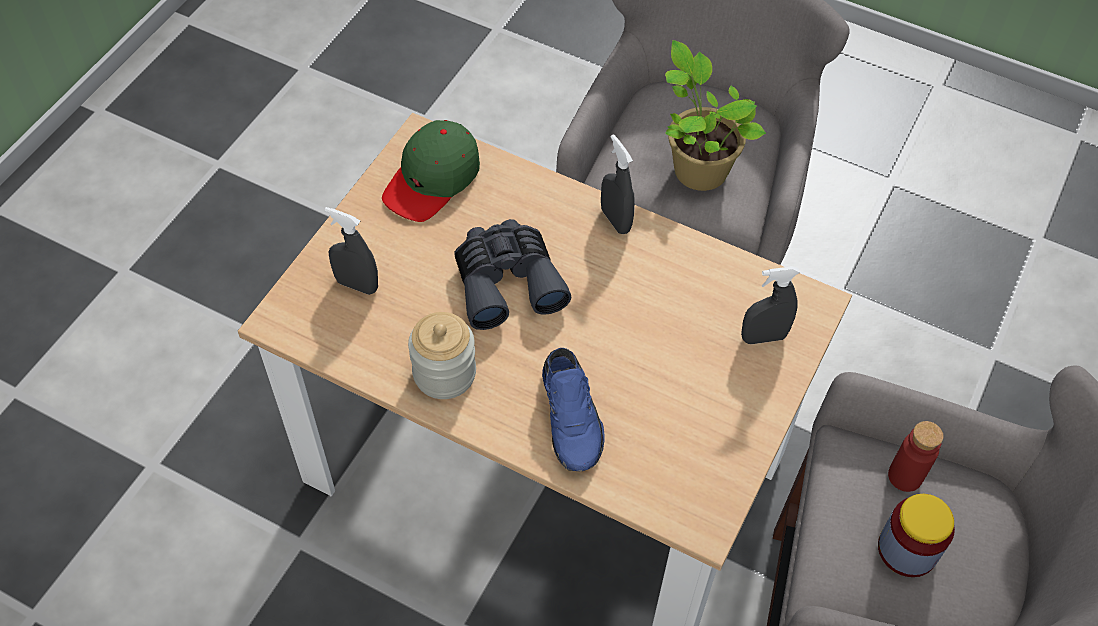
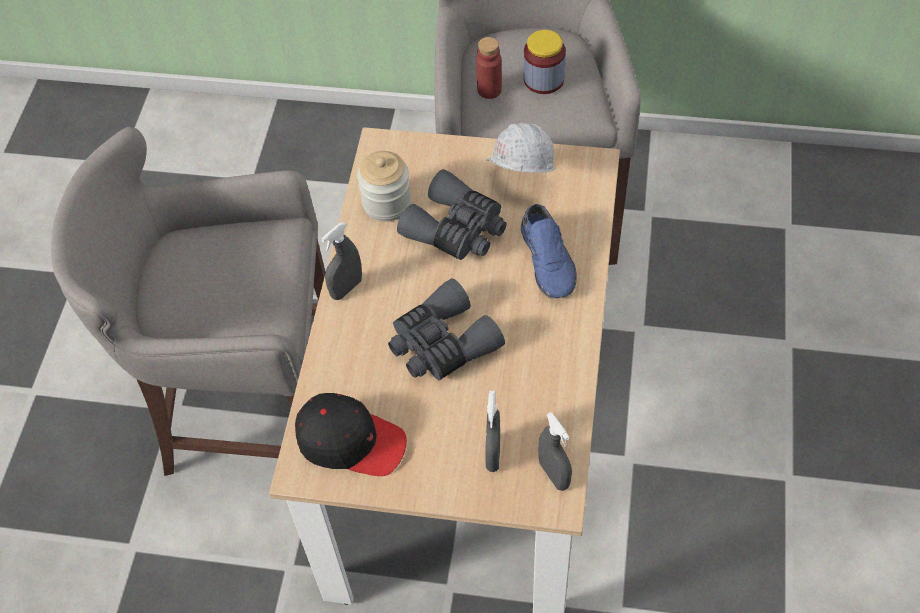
camera: 105 degrees left, 0 degrees up
green cap [382,120,480,222] -> black cap [295,393,407,476]
jar [408,312,476,399] -> jar moved to [357,151,412,222]
blue shoe [542,348,605,471] -> blue shoe turned 105 degrees clockwise [521,204,577,299]
potted plant [665,40,766,191] -> none
grey spray bottle [741,266,800,344] -> grey spray bottle moved to [538,412,572,491]
none -> grey binoculars [397,169,507,260]
none -> white hard hat [486,123,556,173]

